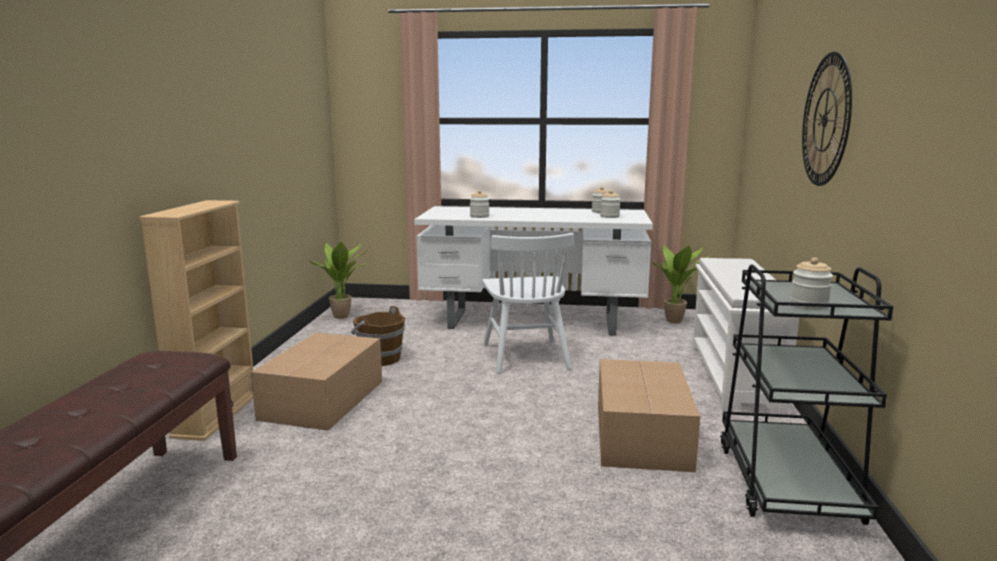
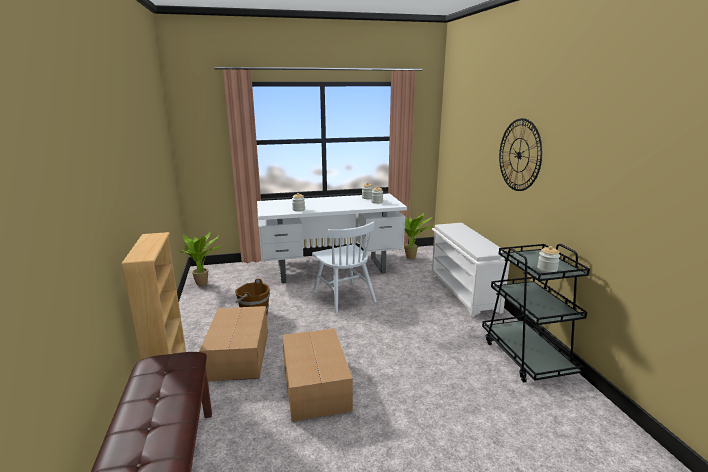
camera: 20 degrees left, 5 degrees up
cardboard box [598,359,700,472] -> cardboard box moved to [282,328,353,421]

